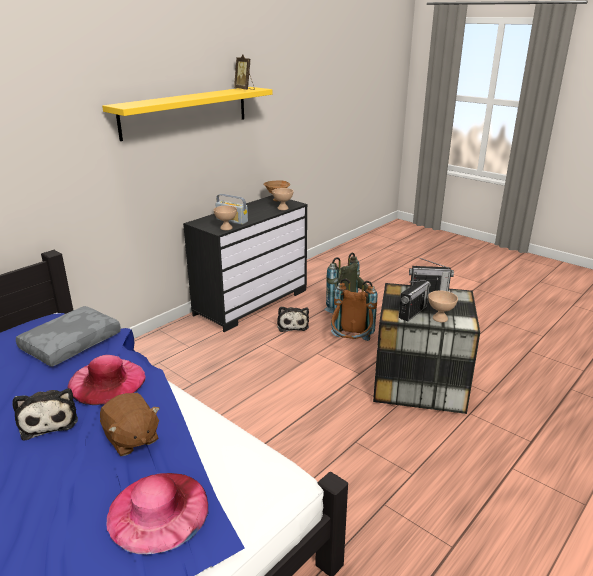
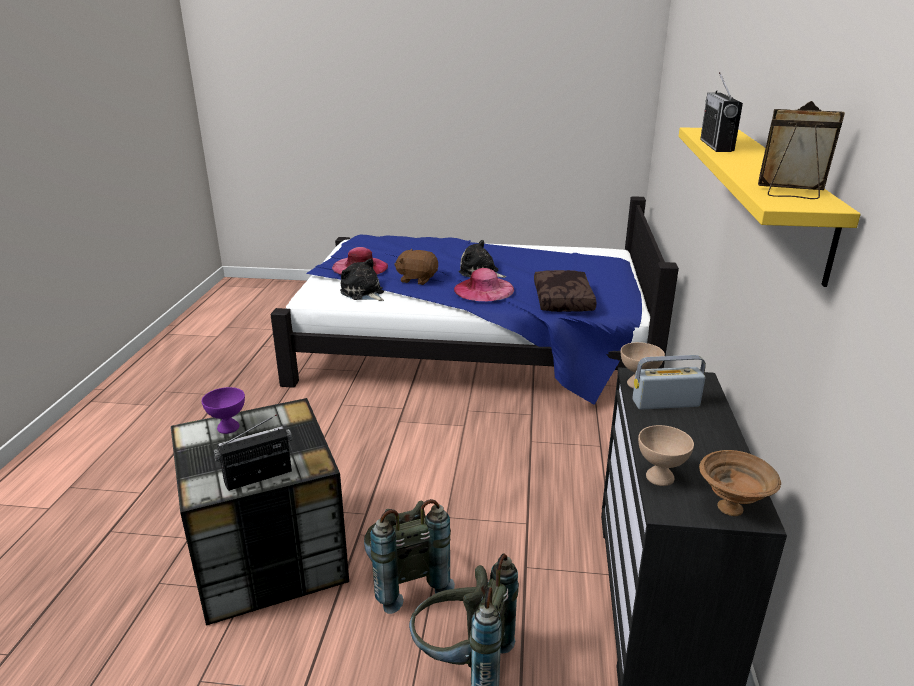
camera: 145 degrees right, 0 degrees up
grey pillow [16,306,121,367] -> brown pillow [534,270,597,312]
plush toy [277,307,309,332] -> plush toy moved to [340,258,384,301]
brown backpack [331,278,378,341] -> grey backpack [364,499,455,614]
radio [399,280,431,321] -> radio moved to [700,72,743,152]
beige bowl [428,291,458,322] -> purple bowl [202,387,245,434]

